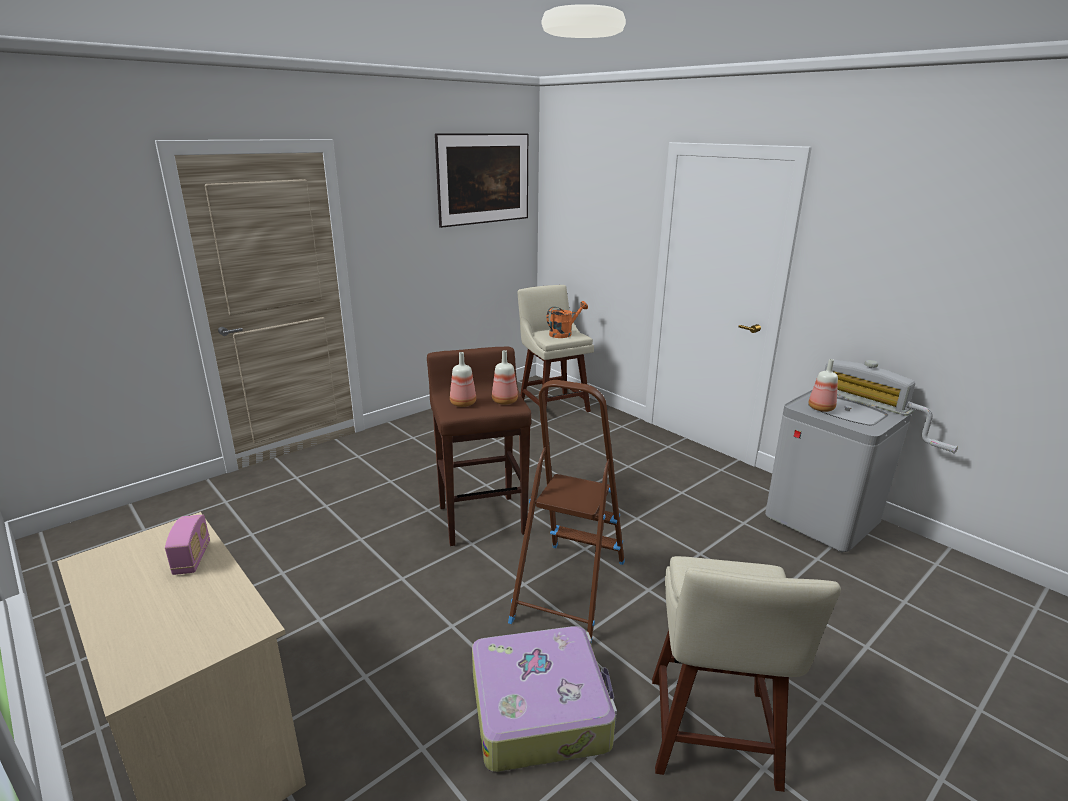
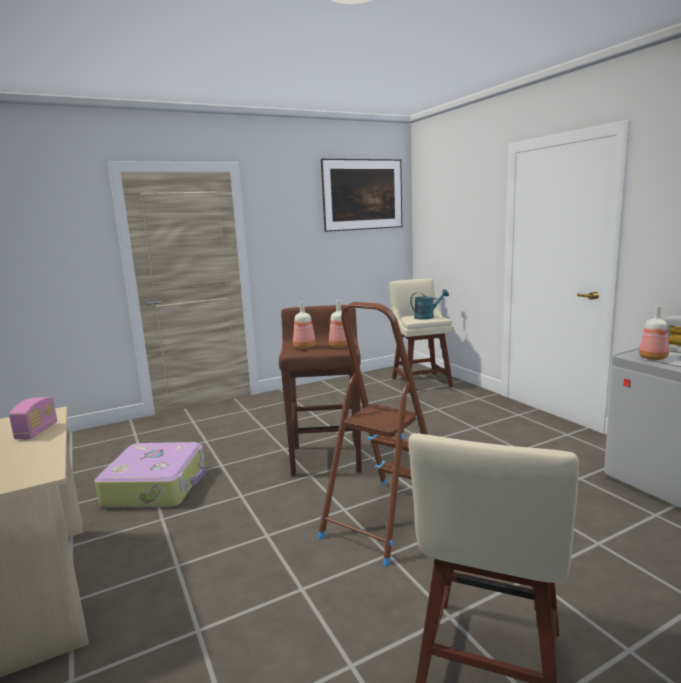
camera: 15 degrees right, 10 degrees down
suitcase [472,626,617,772] -> suitcase moved to [95,442,206,508]
orange watering can [546,301,588,338] -> turquoise watering can [410,289,449,320]

